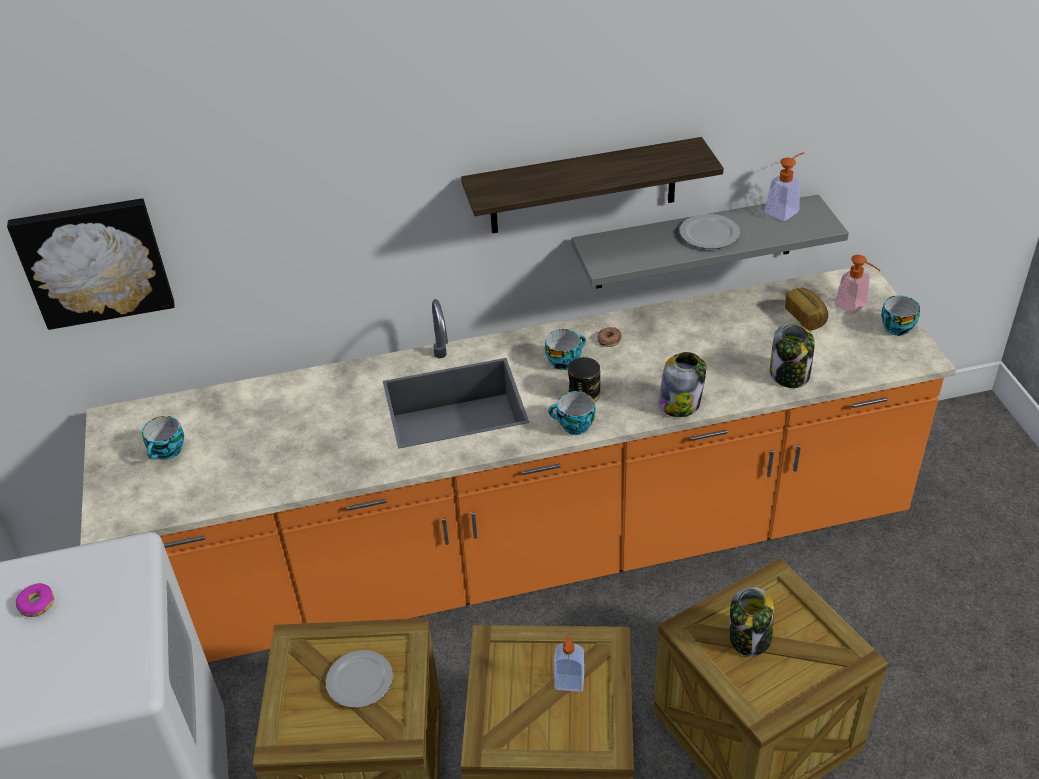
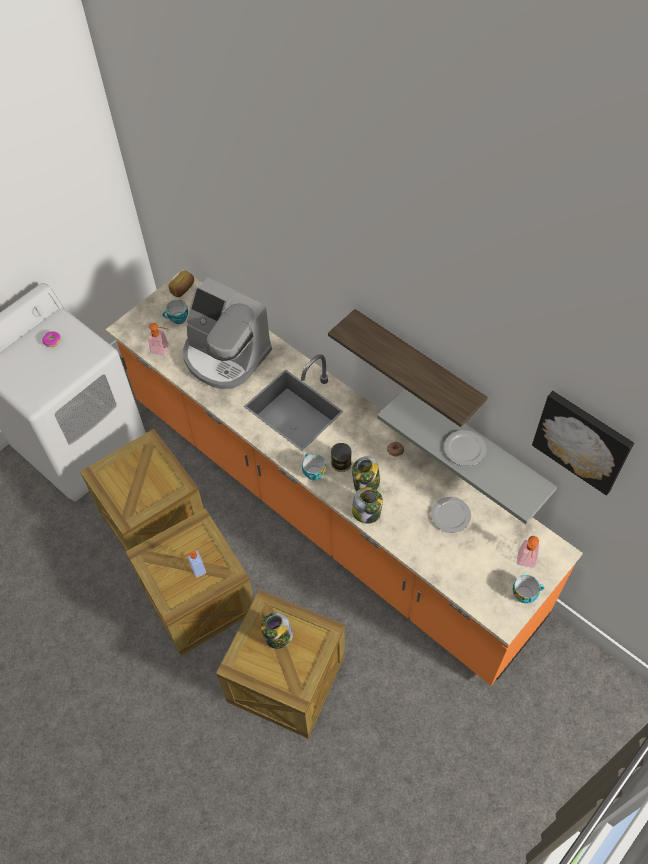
camera: 55 degrees right, 15 degrees up
picture [7,198,175,330] -> picture moved to [532,391,634,496]
plate [326,650,393,708] -> plate moved to [431,497,471,533]
cup [545,329,586,370] -> none
soap dispenser [765,152,804,221] -> soap dispenser moved to [148,323,169,355]
jar [770,324,815,388] -> jar moved to [352,456,380,491]
bread [785,288,828,330] -> bread moved to [168,270,194,297]
none -> coffee machine [183,278,272,389]

